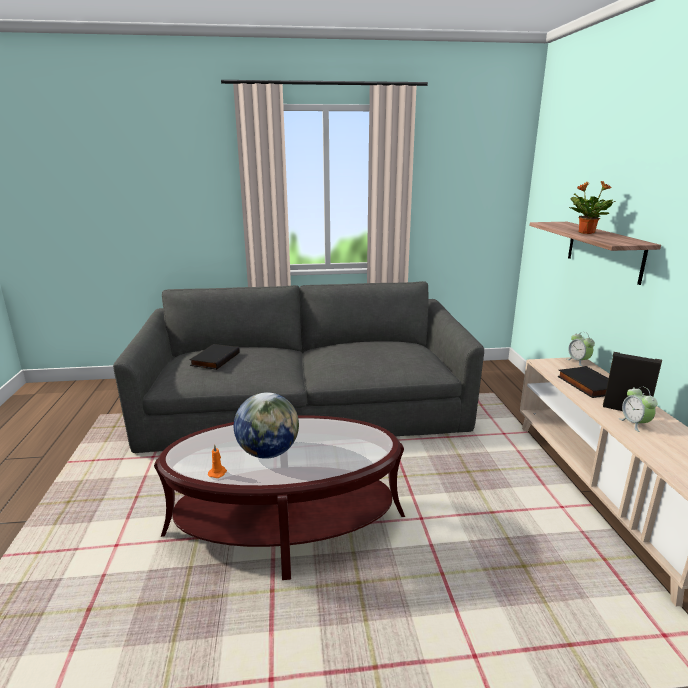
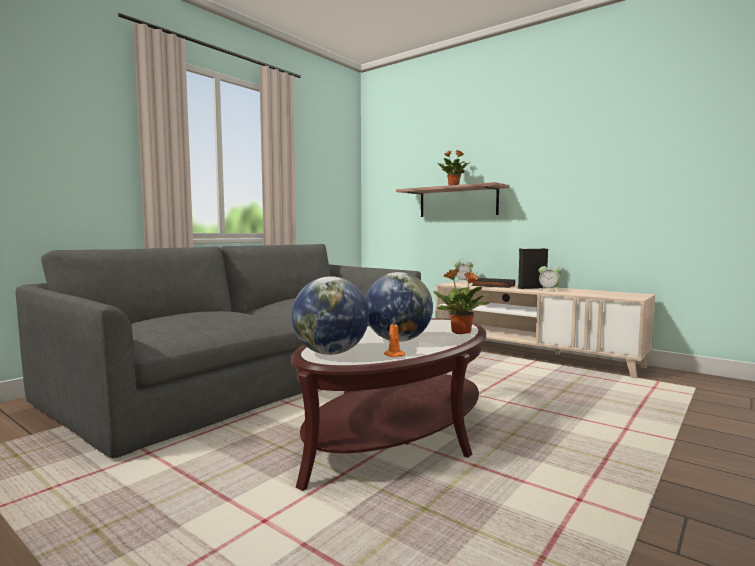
camera: 45 degrees left, 15 degrees down
black book [189,344,240,370] -> none
none -> globe [292,276,369,355]
none -> potted plant [433,269,491,334]

